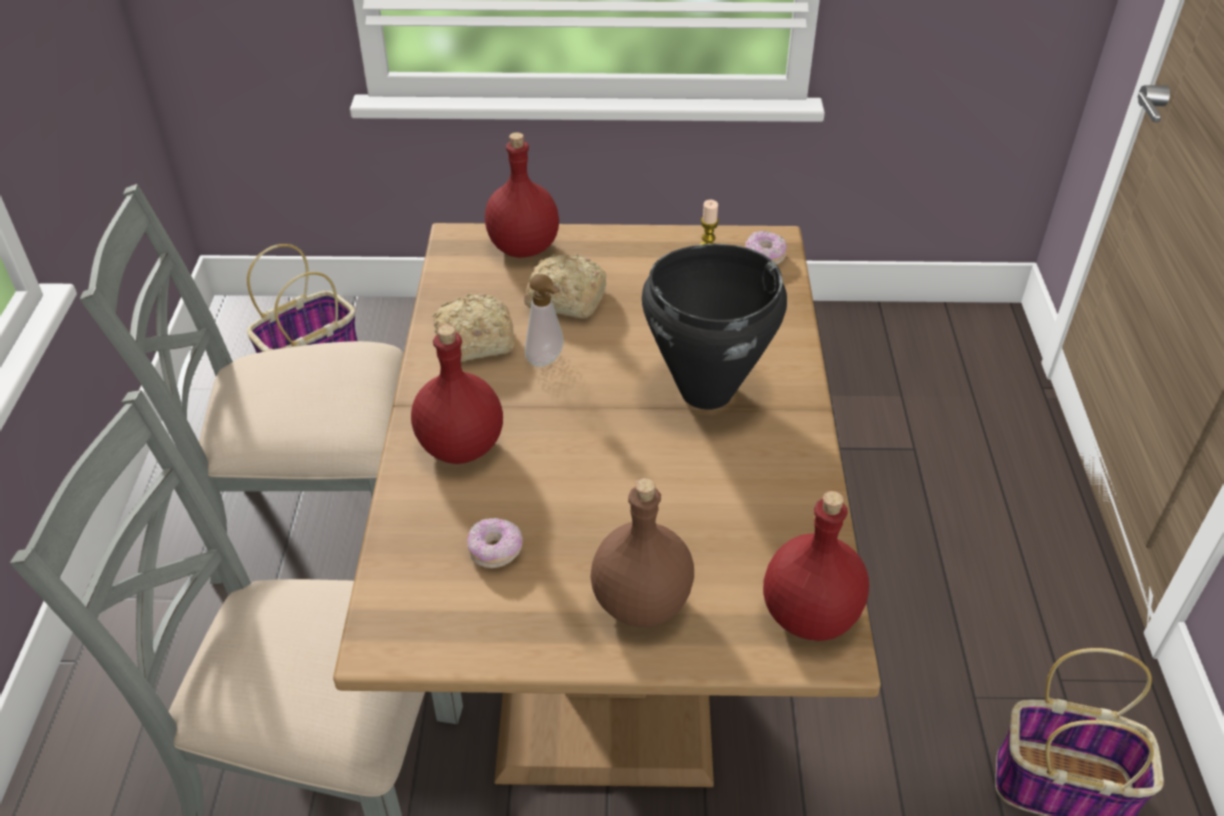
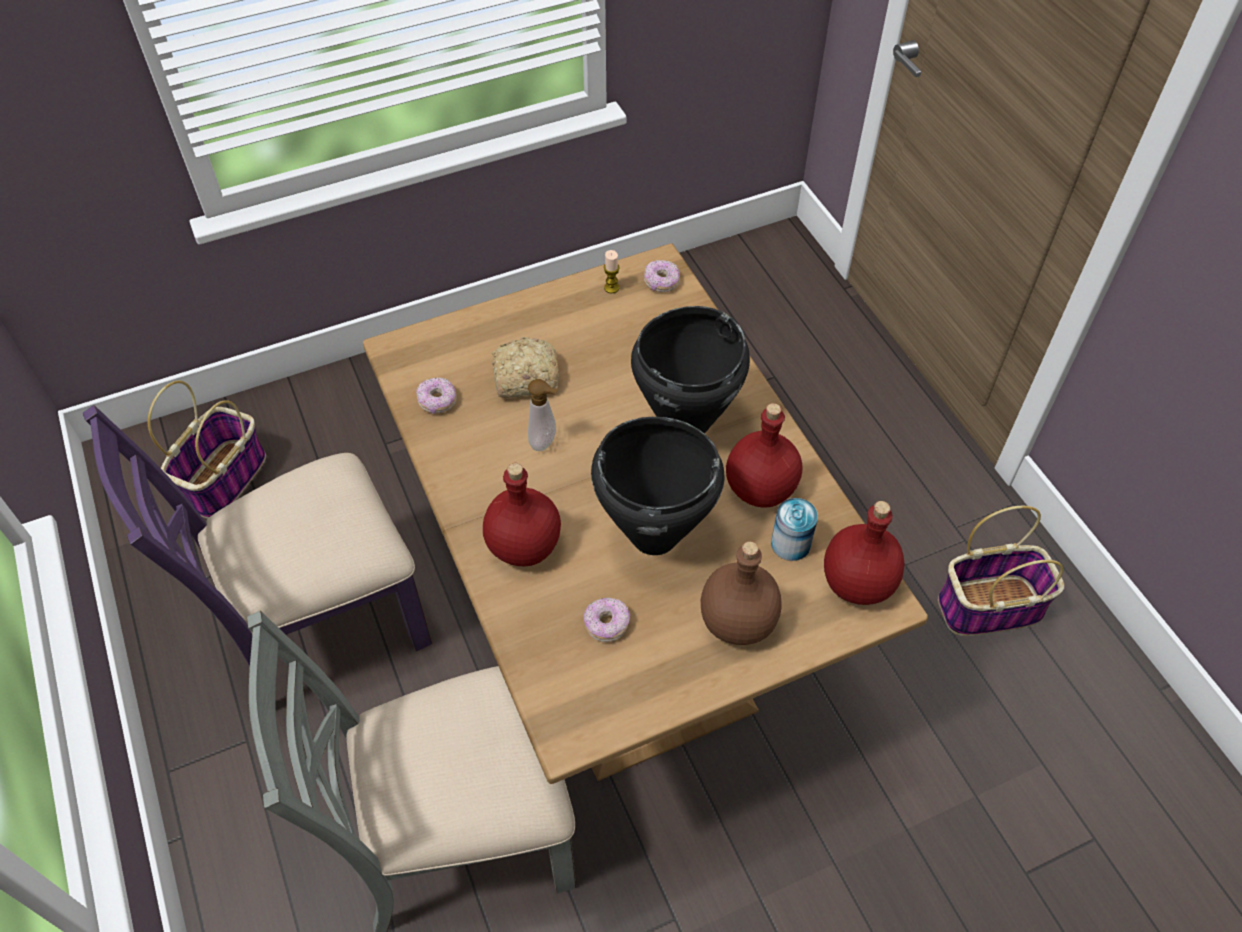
camera: 25 degrees left, 10 degrees up
grey chair [79,184,404,584] -> purple chair [83,405,432,666]
bread [432,294,514,362] -> none
red bottle [485,132,559,258] -> red bottle moved to [726,403,803,508]
none -> donut [416,377,457,414]
none -> black cooking pot [591,417,725,555]
none -> can [771,498,818,561]

